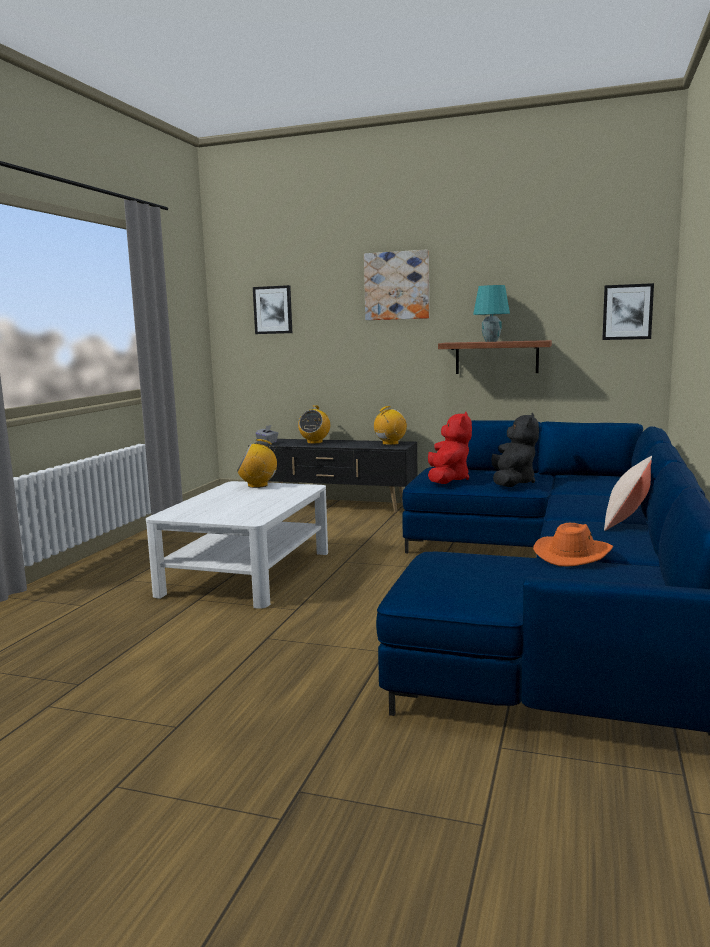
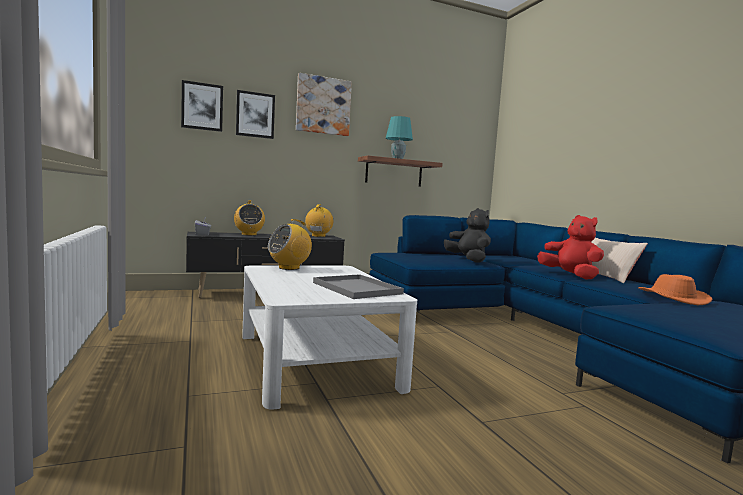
camera: 40 degrees left, 5 degrees down
red plush toy [428,412,472,484] -> red plush toy moved to [537,215,604,280]
picture [602,283,654,340] -> picture moved to [236,90,275,139]
none -> grey tray [313,274,404,299]

